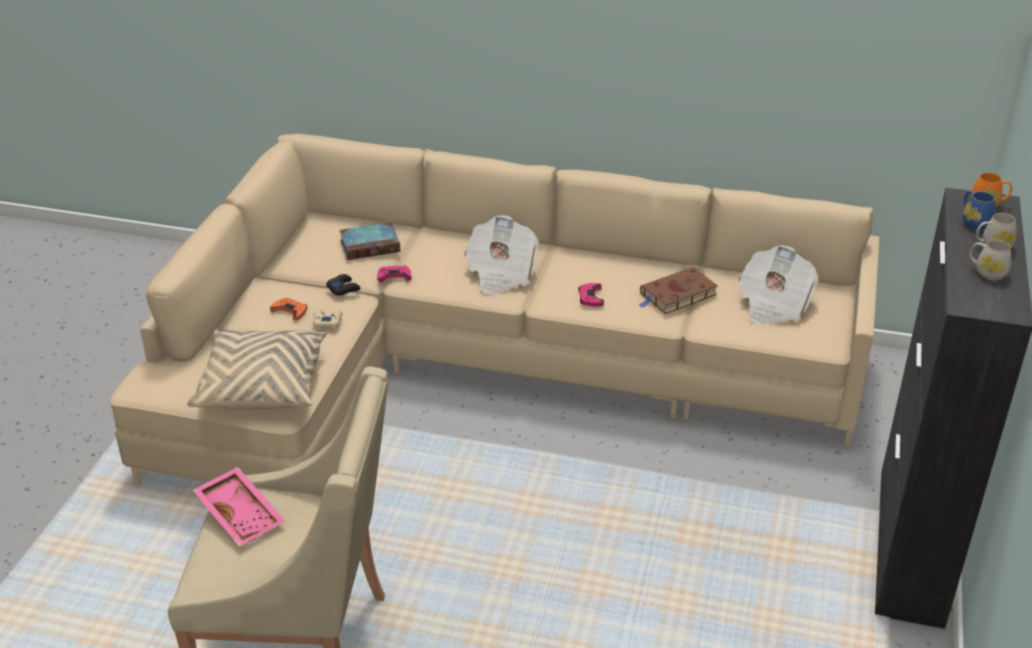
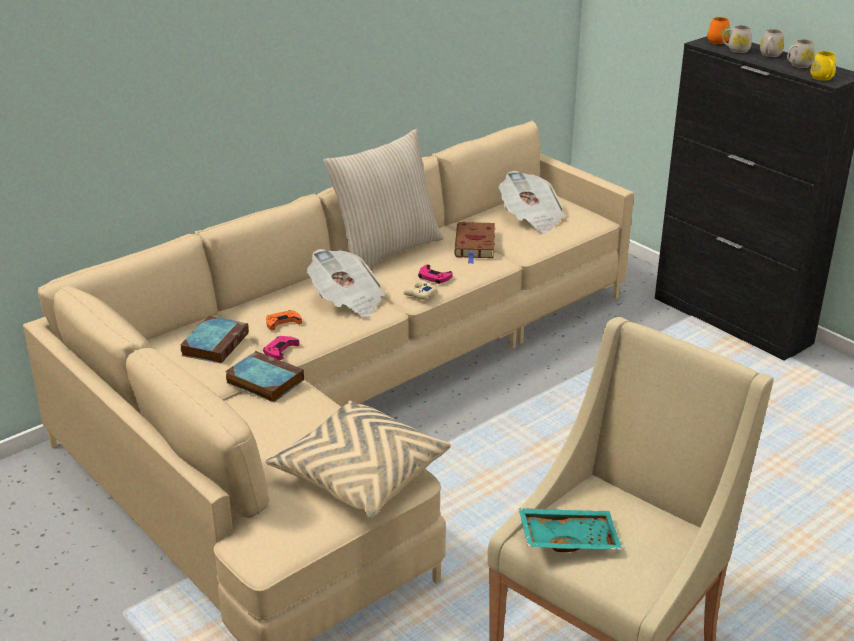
camera: 55 degrees left, 5 degrees down
pink tray [193,467,285,547] -> turquoise tray [519,508,622,552]
orange game controller [270,298,308,321] -> orange game controller moved to [266,310,302,330]
beige game controller [313,309,342,328] -> beige game controller moved to [404,280,437,300]
black game controller [326,274,361,296] -> book [225,351,304,402]
blue mug [963,191,996,230] -> white mug [723,25,752,53]
none -> beige pillow [323,129,443,267]
none -> yellow mug [810,51,836,81]

